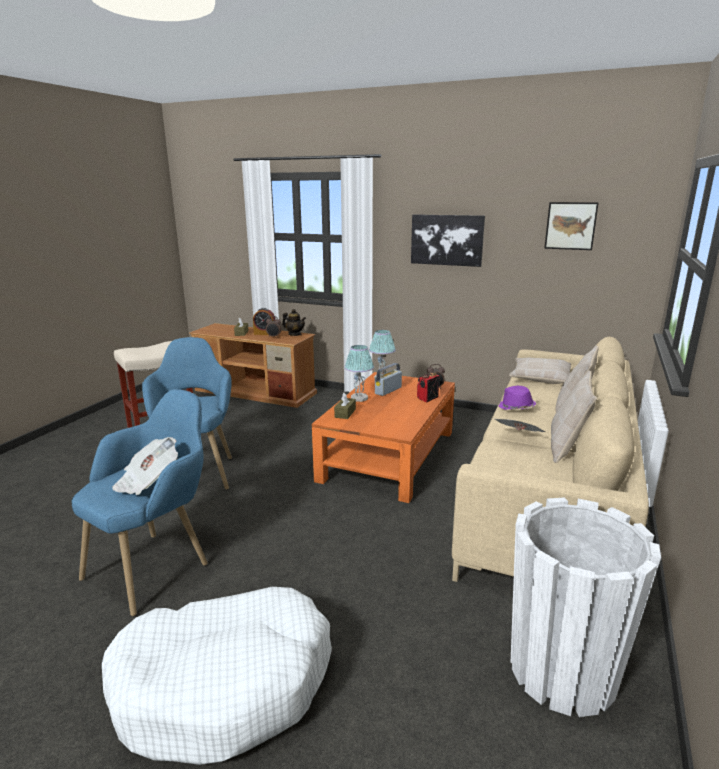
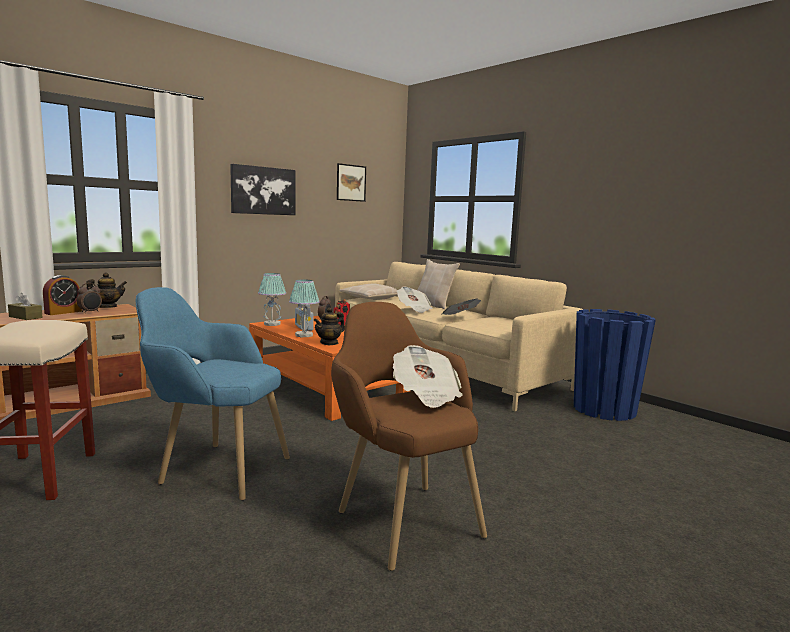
camera: 65 degrees left, 10 degrees down
blue armchair [71,389,208,616] -> brown armchair [331,302,487,571]
white dog bed [102,587,332,765] -> none
brown tissue box [334,393,356,419] -> teapot [314,307,345,345]
purple hat [498,386,536,410] -> newspaper [397,286,432,313]
white planter [510,497,661,717] -> blue planter [574,309,656,421]
beige pillow [551,371,597,463] -> none

